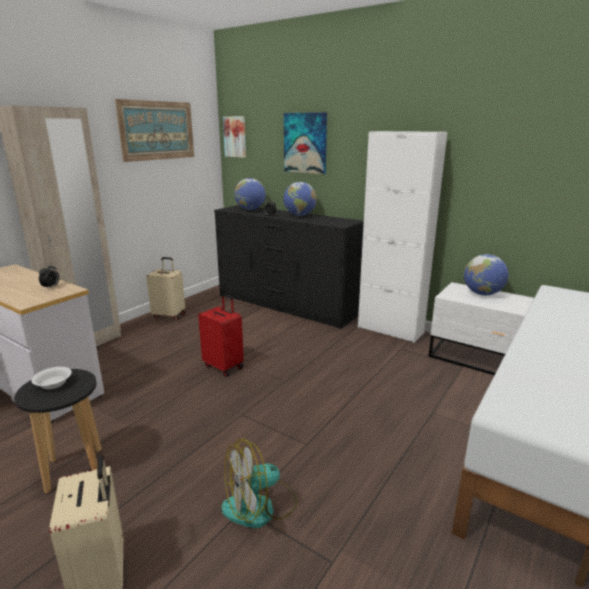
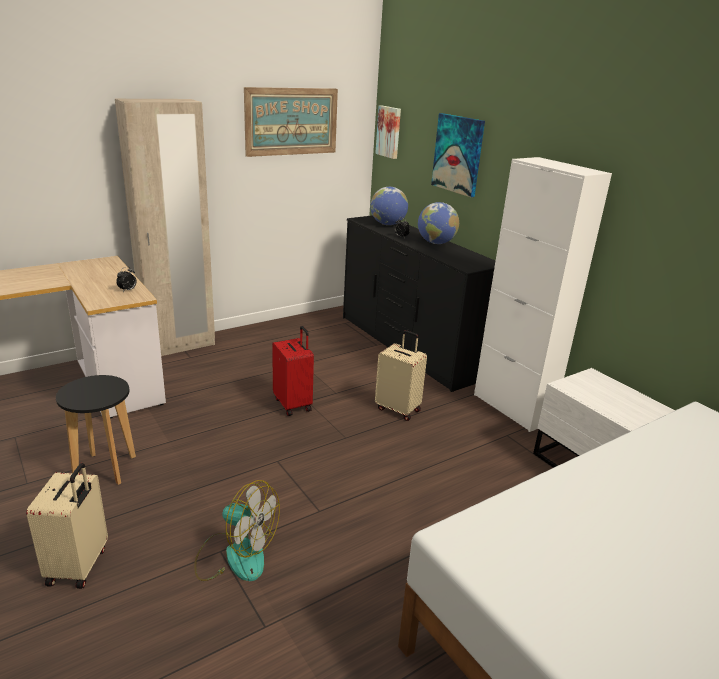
camera: 20 degrees right, 5 degrees up
white bowl [31,367,72,389] -> none
beige suitcase [146,257,186,320] -> beige suitcase moved to [375,330,427,421]
fan [221,438,298,528] -> fan turned 150 degrees counterclockwise [194,480,280,581]
globe [464,254,509,296] -> none

